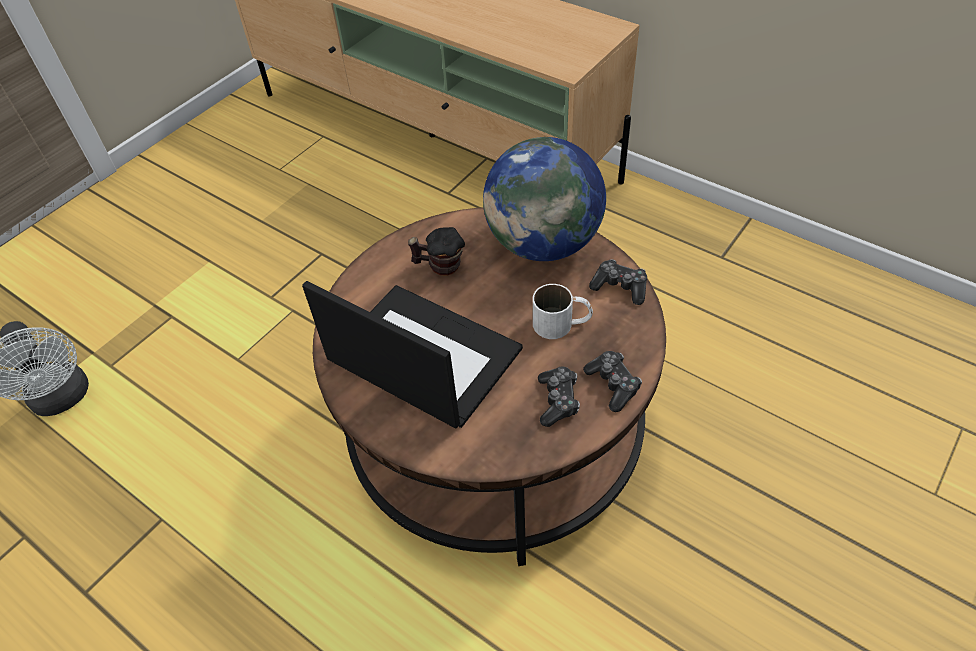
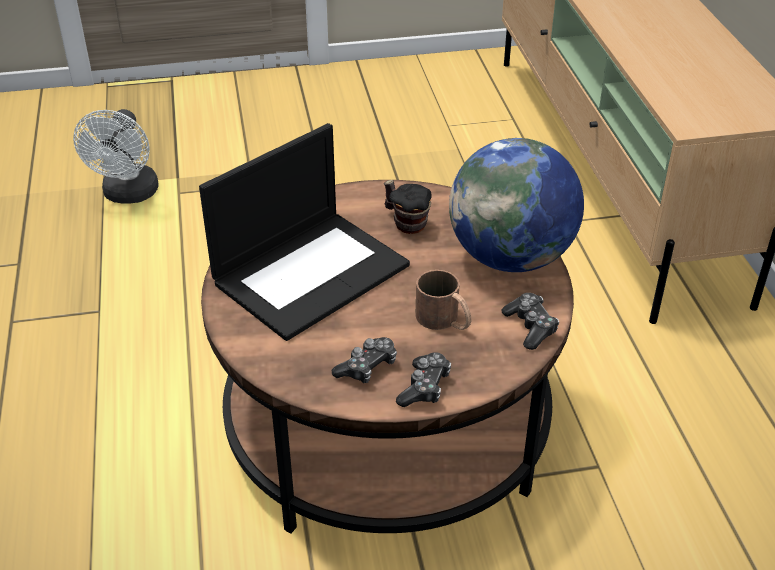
camera: 40 degrees right, 10 degrees down
laptop [302,281,523,428] -> laptop turned 60 degrees clockwise [199,123,410,341]
white mug [533,284,593,339] -> brown mug [415,270,471,330]

